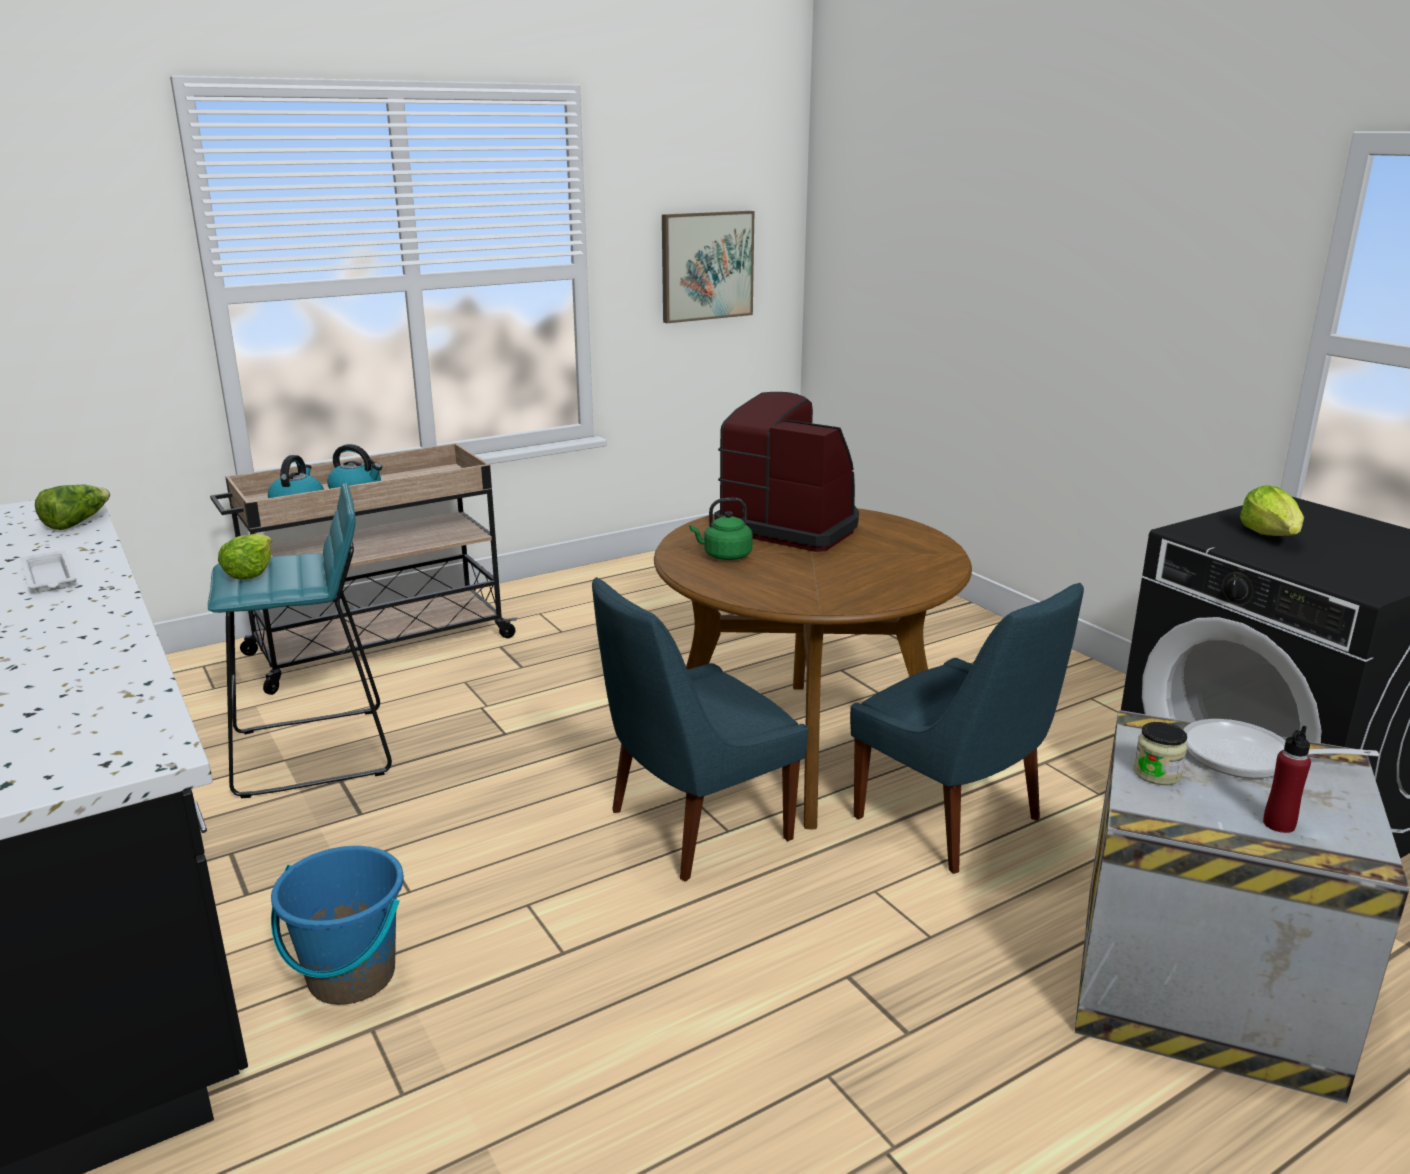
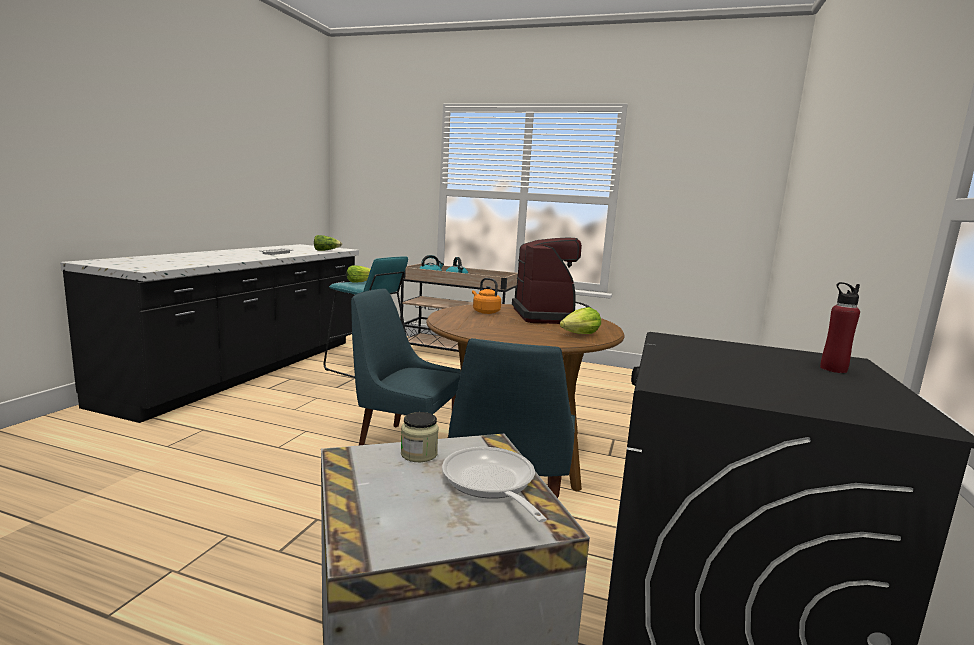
camera: 50 degrees right, 10 degrees down
blue bucket [271,846,404,1005] -> none
picture [662,211,754,323] -> none
green kettle [690,498,753,560] -> orange kettle [472,278,501,314]
lettuce [1240,485,1304,536] -> lettuce moved to [560,307,601,334]
red bottle [1263,726,1311,833] -> red bottle moved to [820,282,860,373]

